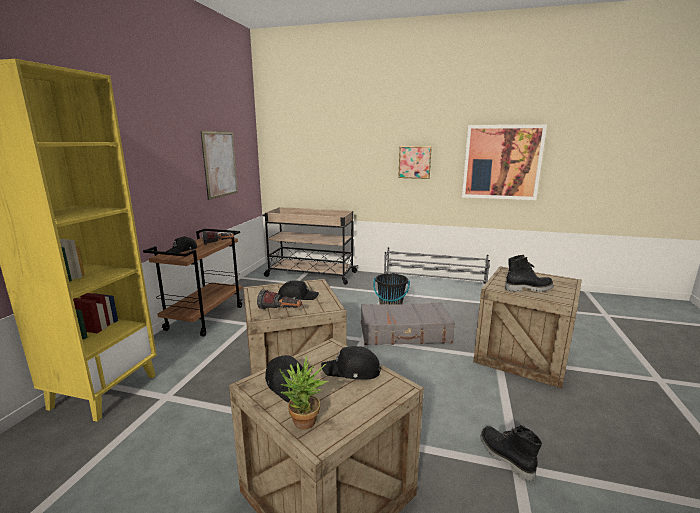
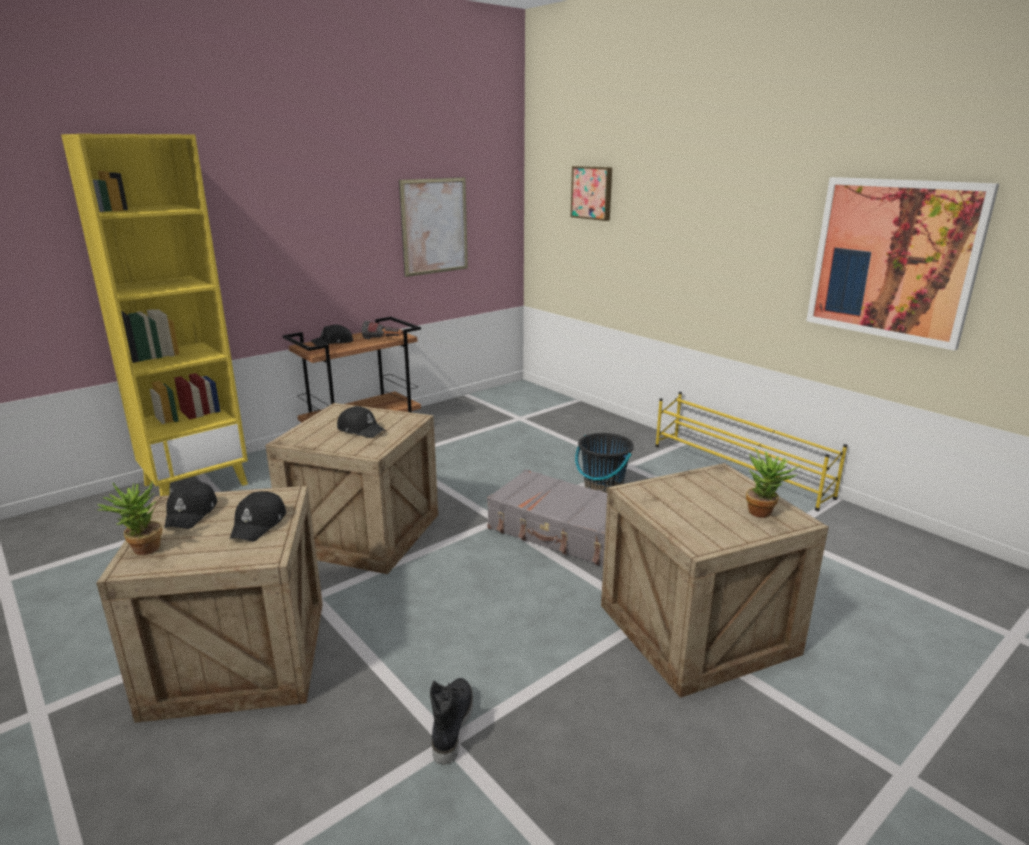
camera: 35 degrees right, 5 degrees up
flashlight [257,289,302,309] -> none
beige cart [262,207,358,285] -> none
black cap [321,346,381,379] -> black cap turned 120 degrees counterclockwise [230,491,286,541]
grey shoe rack [384,247,490,284] -> yellow shoe rack [655,392,847,511]
picture [398,146,432,179] -> picture moved to [571,166,612,221]
black boot [505,255,553,292] -> none
none -> potted plant [746,448,801,518]

